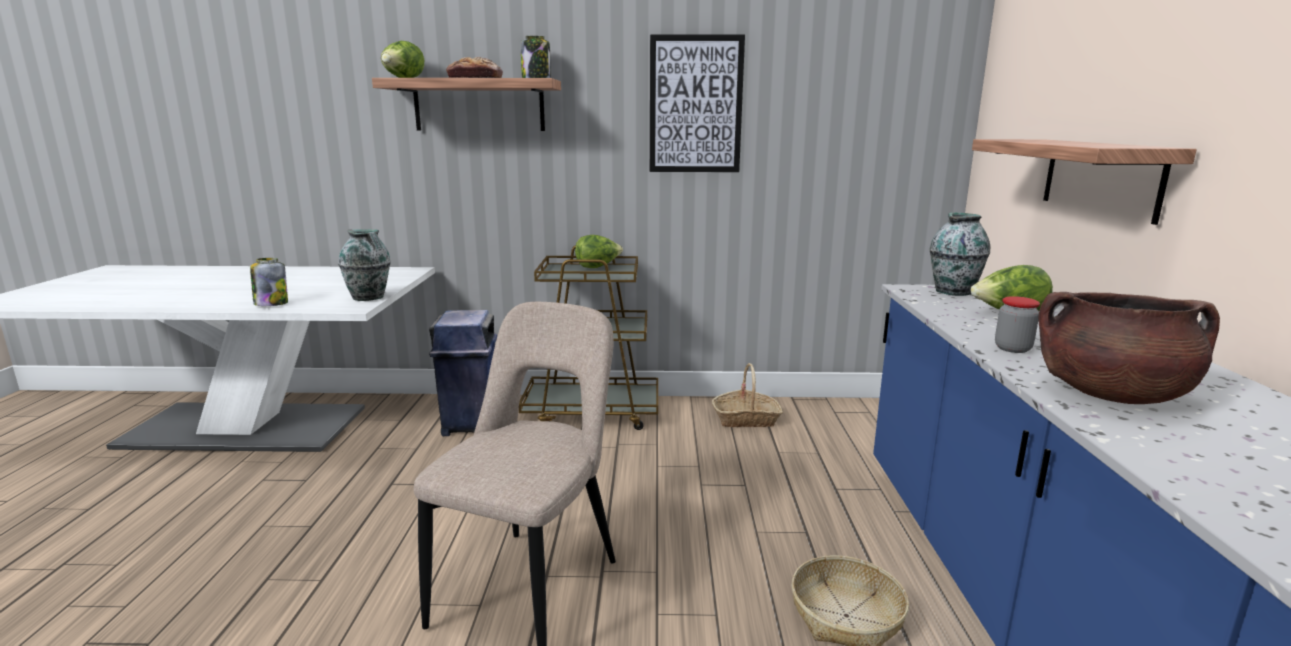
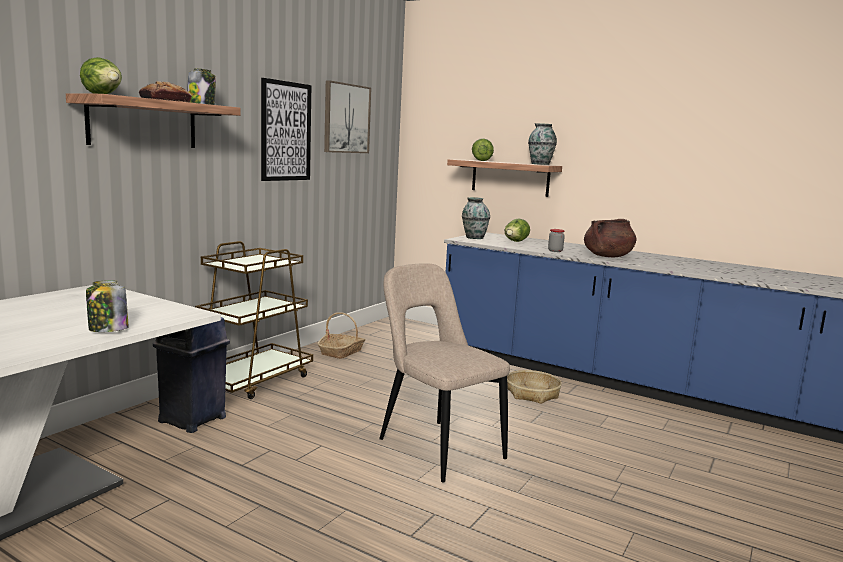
camera: 60 degrees left, 5 degrees down
vase [338,229,391,301] -> vase moved to [528,123,557,165]
lettuce [575,235,623,268] -> lettuce moved to [472,138,494,161]
none -> picture [324,80,371,153]

